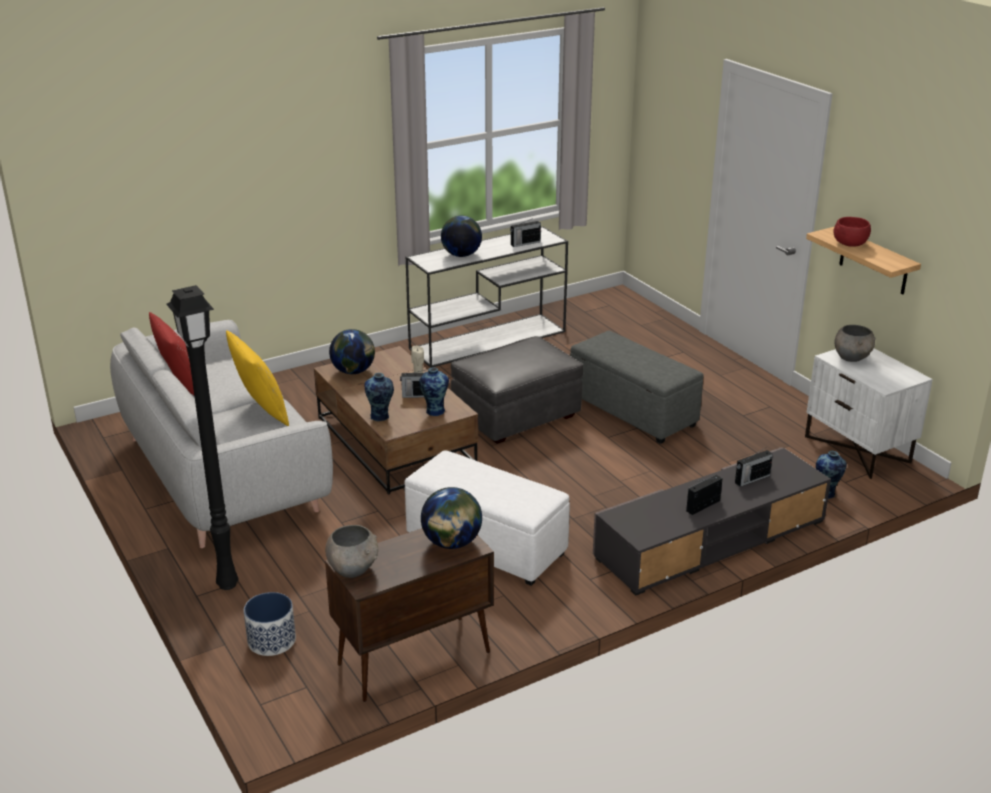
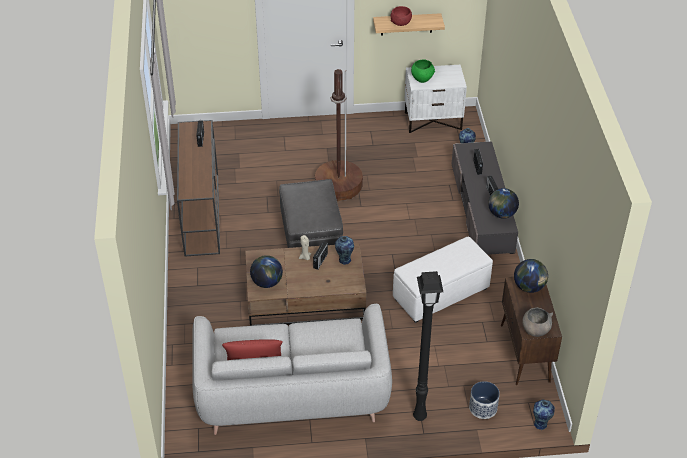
camera: 65 degrees left, 15 degrees up
yellow pillow [226,330,289,426] -> none
vase [364,373,394,421] -> vase moved to [533,399,555,430]
white console table [406,227,568,368] -> brown console table [177,120,220,256]
globe [441,216,482,257] -> globe moved to [488,188,519,219]
grey ottoman [570,331,704,444] -> brown floor lamp [315,69,363,201]
grey bowl [834,325,876,362] -> green bowl [411,59,435,83]

